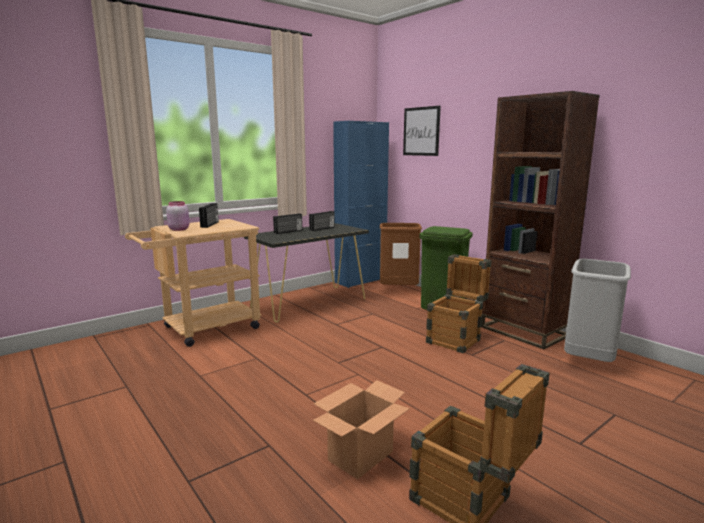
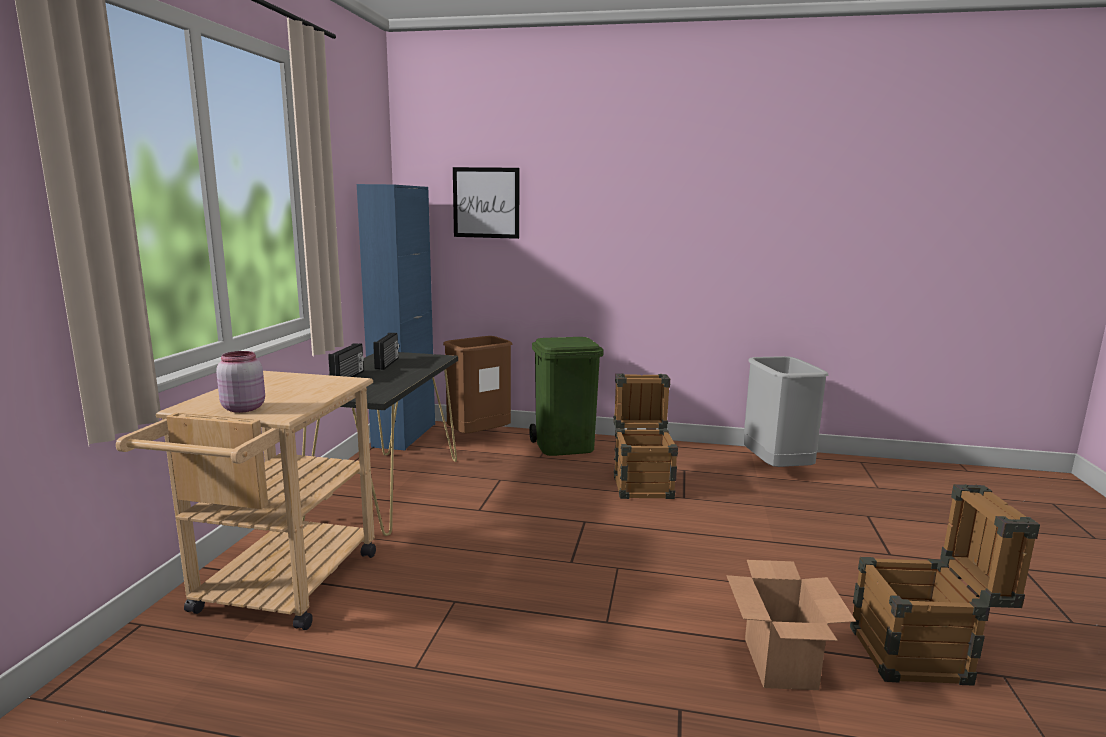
camera: 40 degrees left, 0 degrees up
radio [199,203,219,228] -> none
brown bookcase [482,91,600,349] -> none

